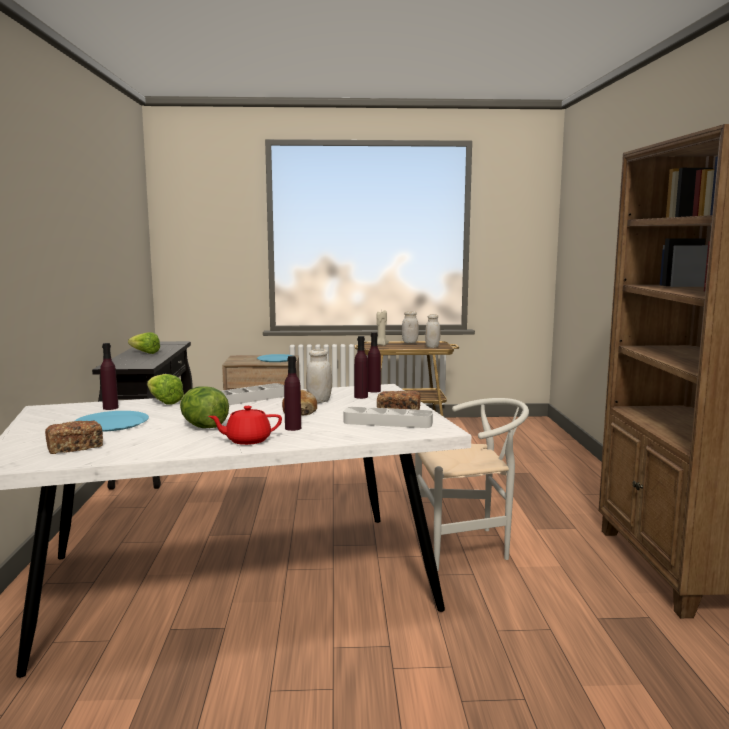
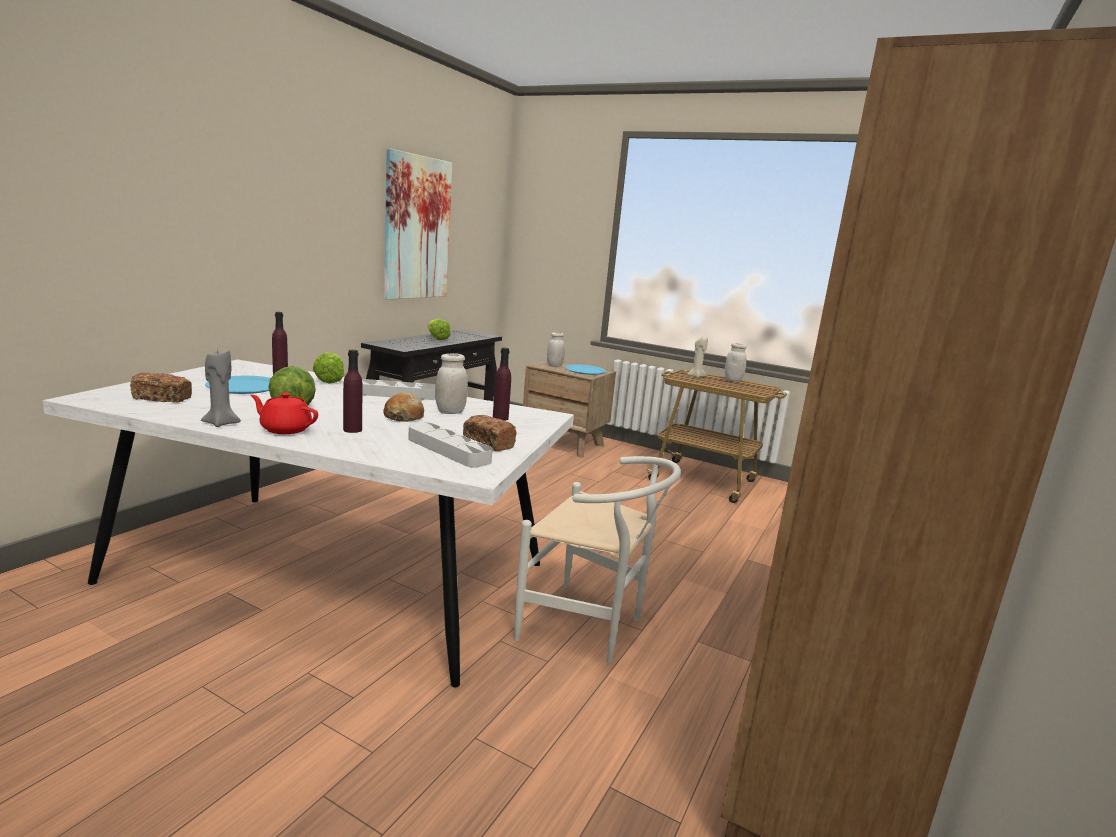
camera: 30 degrees right, 5 degrees up
purple bottle [368,332,381,393] -> none
white jar [425,314,440,348] -> white jar moved to [547,332,565,367]
none -> grey candle [201,350,241,427]
none -> picture [384,149,452,300]

